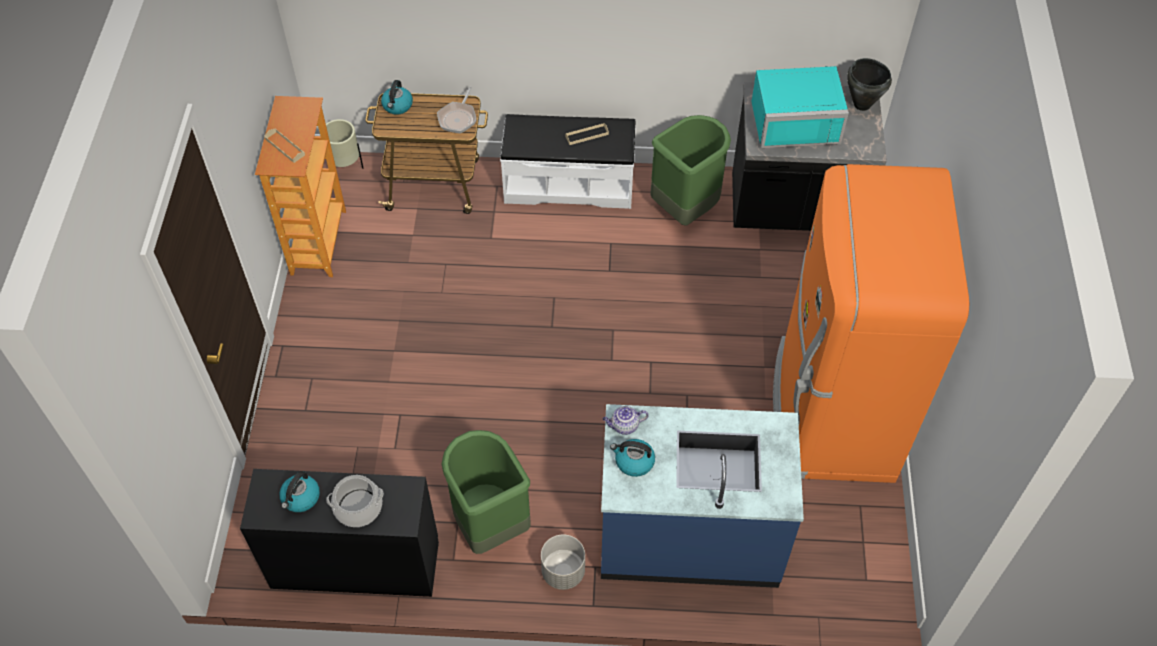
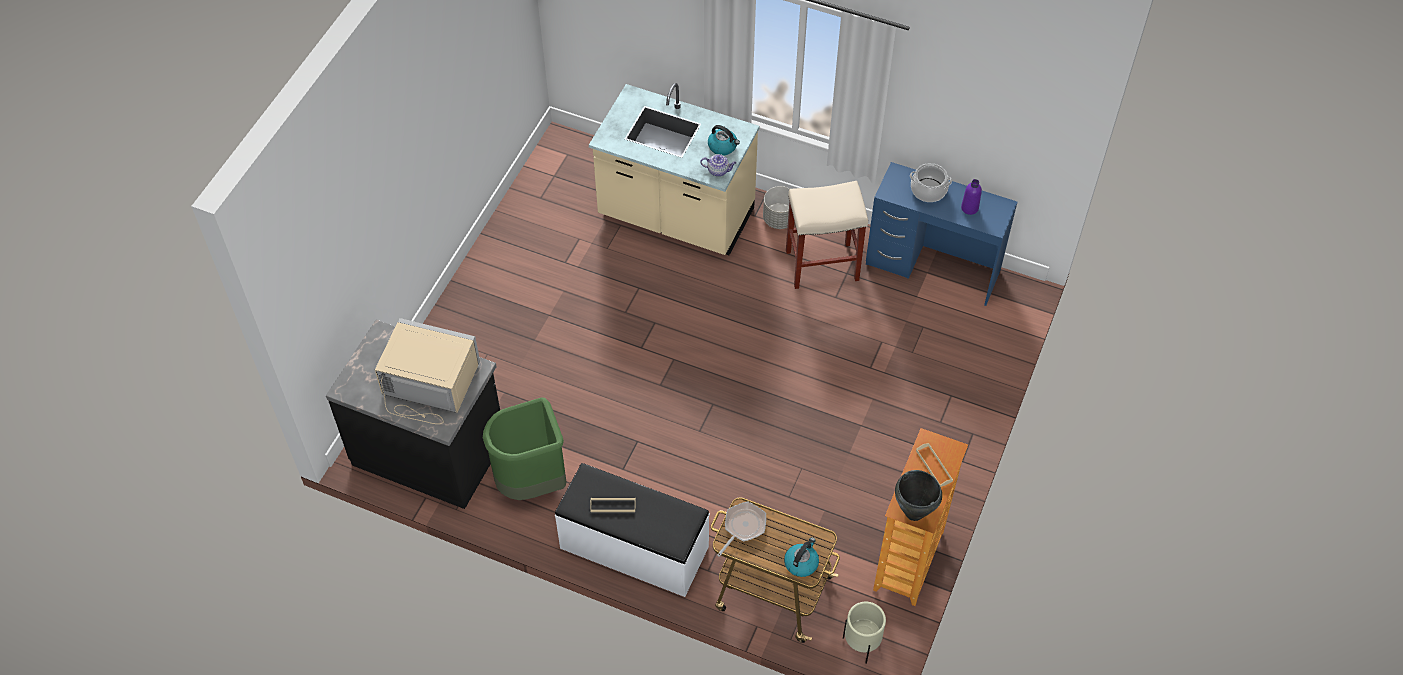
camera: 160 degrees left, 0 degrees up
black desk [240,469,439,597] -> blue desk [866,162,1017,306]
kettle [279,471,320,512] -> purple bottle [961,179,982,215]
green trash can [441,430,531,554] -> beige stool [786,181,868,289]
blue counter [601,404,804,588] -> beige counter [589,83,759,255]
turquoise microwave [752,66,849,148] -> beige microwave [375,318,480,424]
orange fridge [773,164,969,483] -> none
black cooking pot [847,58,892,111] -> black cooking pot moved to [895,470,942,521]

